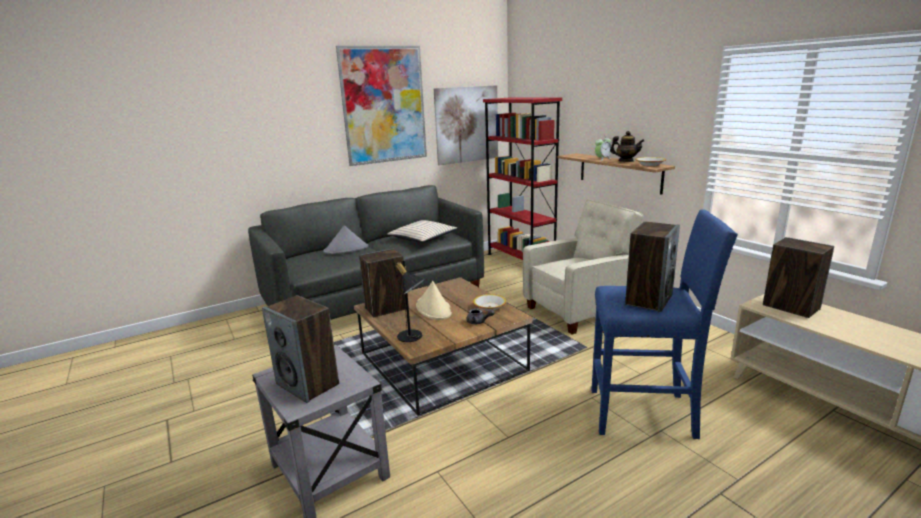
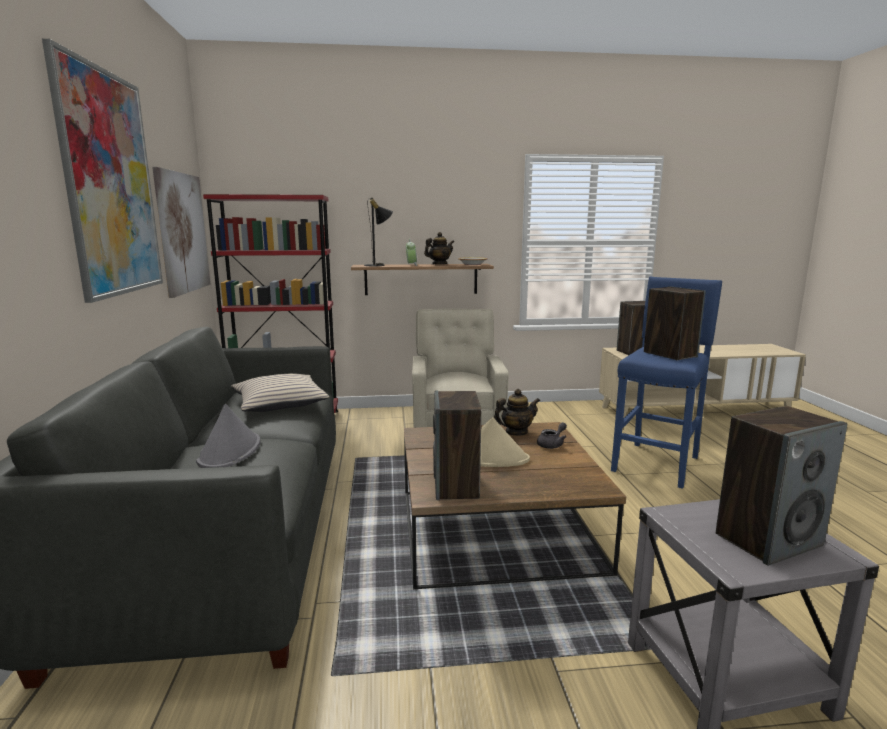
camera: 65 degrees left, 5 degrees down
black table lamp [394,260,425,342] -> black table lamp moved to [364,198,393,266]
bowl [473,294,506,311] -> teapot [494,389,540,436]

